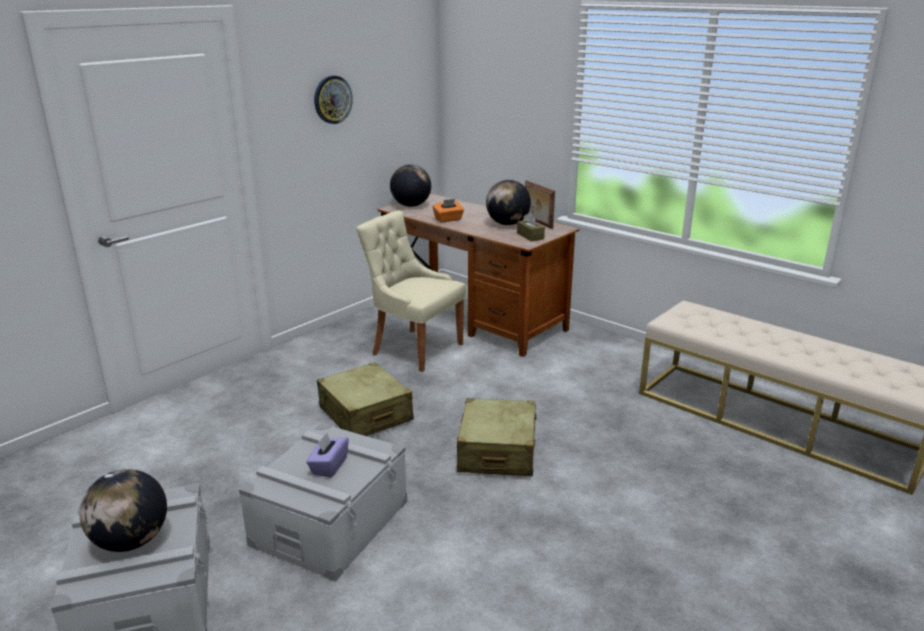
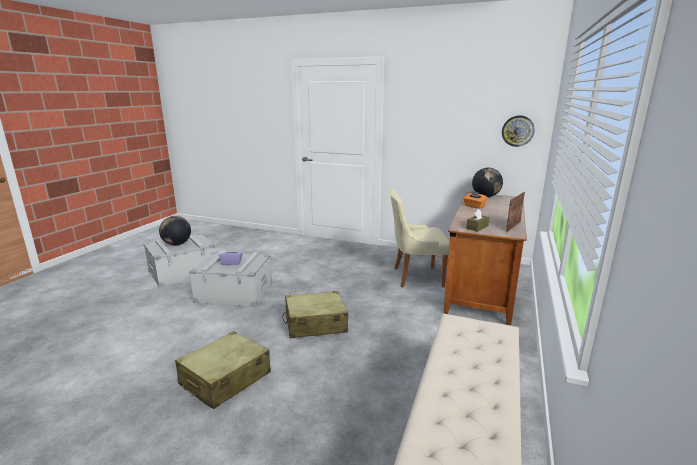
camera: 70 degrees right, 5 degrees down
wall clock [314,76,353,124] -> wall clock moved to [502,115,535,147]
beige suitcase [317,362,414,436] -> beige suitcase moved to [175,331,271,409]
beige chair [356,211,466,372] -> beige chair turned 105 degrees counterclockwise [390,189,450,288]
globe [486,180,531,225] -> none

